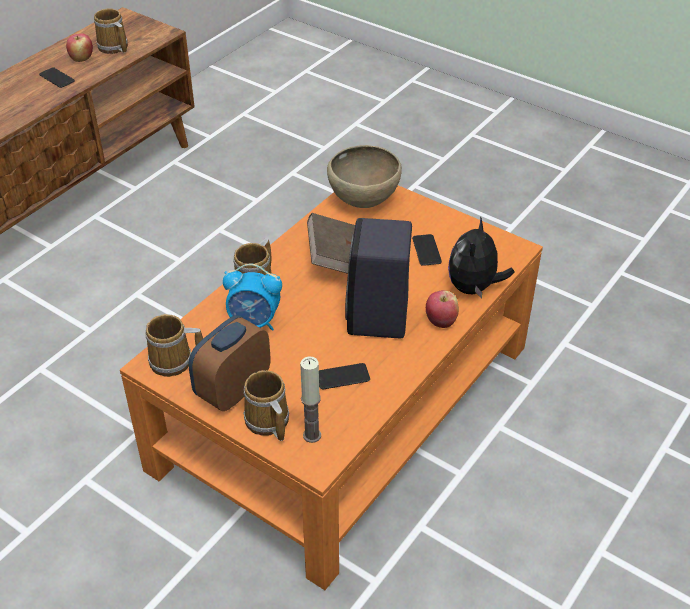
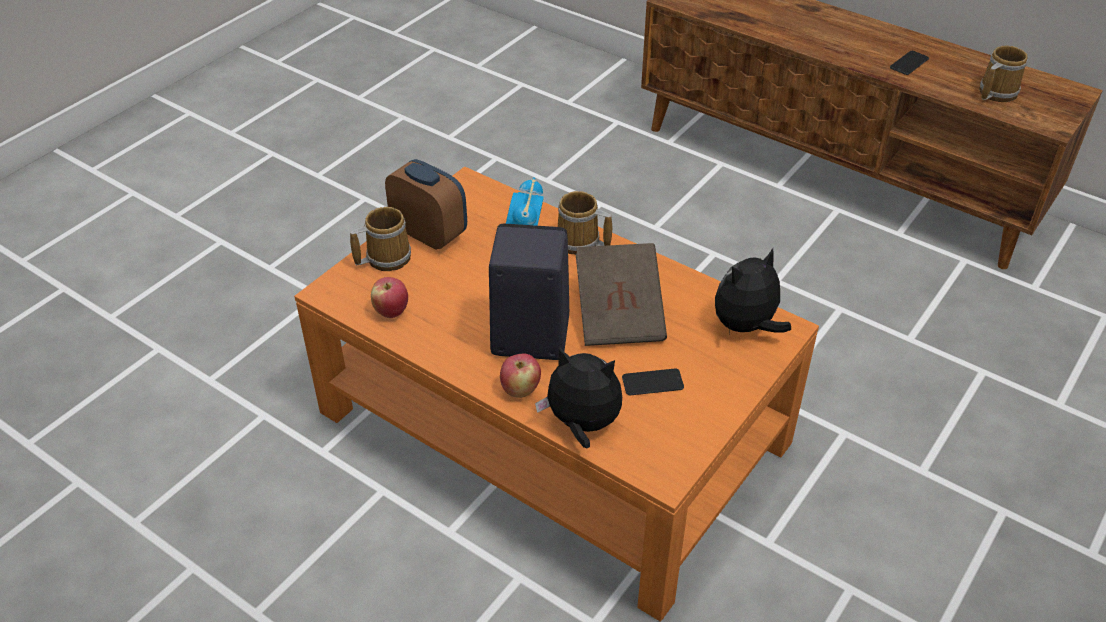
camera: 90 degrees right, 0 degrees up
apple [66,33,93,62] -> apple moved to [371,277,408,318]
mug [145,314,203,377] -> none
candle [300,356,321,443] -> none
phone [319,363,370,389] -> none
brown bowl [327,145,402,208] -> plush toy [715,248,791,334]

